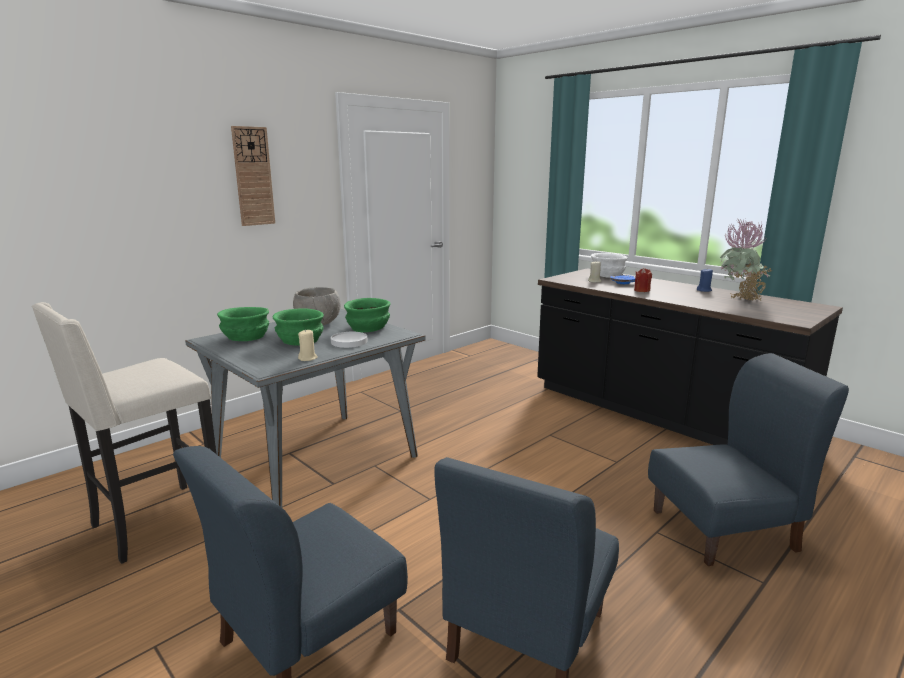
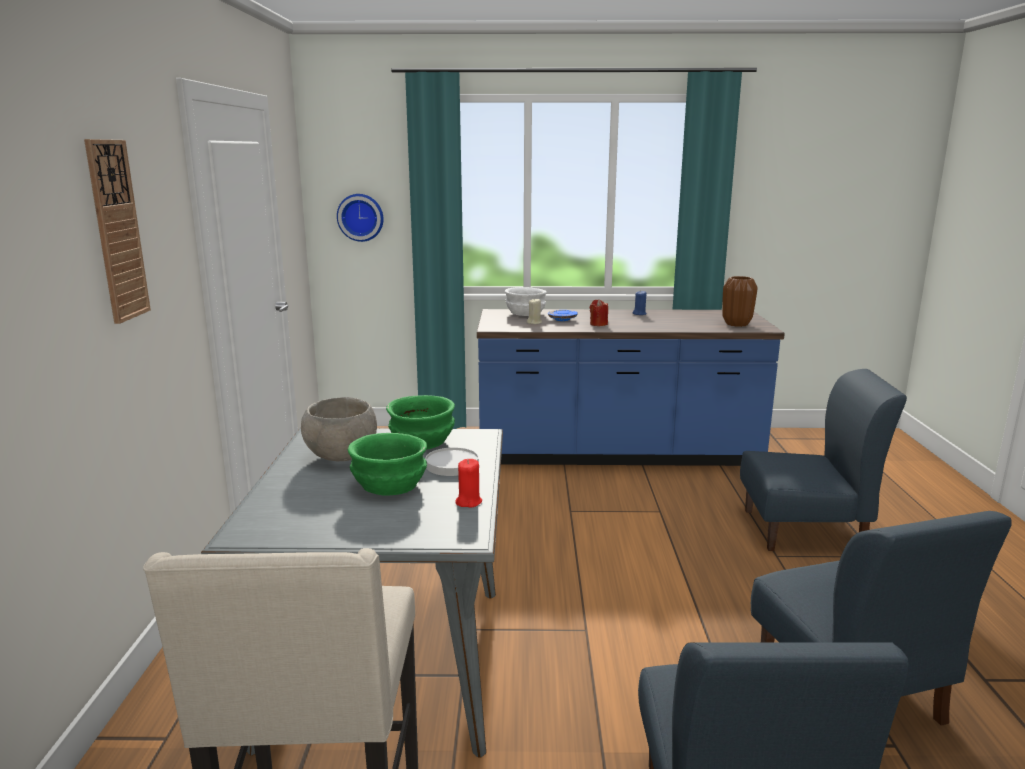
camera: 45 degrees left, 0 degrees up
green bowl [217,307,269,341] -> none
beige candle [298,329,318,361] -> red candle [455,459,482,508]
black counter [537,268,843,445] -> blue counter [477,309,785,466]
blue chair [648,353,849,566] -> blue chair turned 60 degrees clockwise [740,369,907,551]
potted plant [720,218,773,301] -> none
none -> wall clock [337,194,384,242]
none -> brown vase [722,276,758,327]

